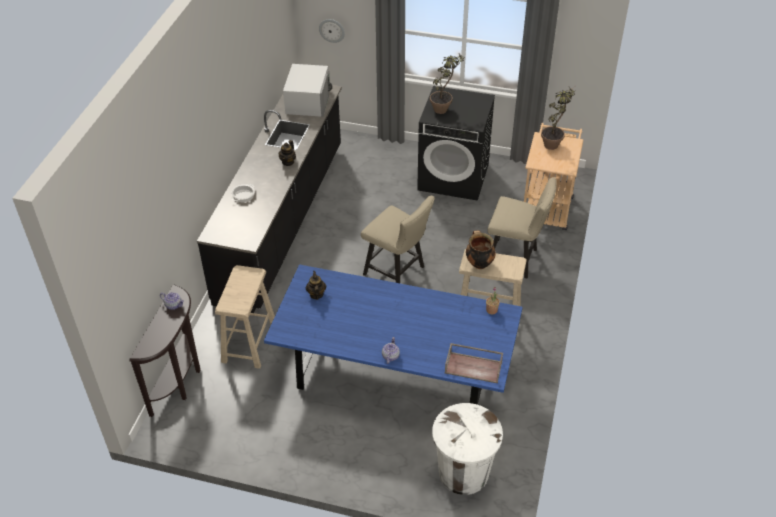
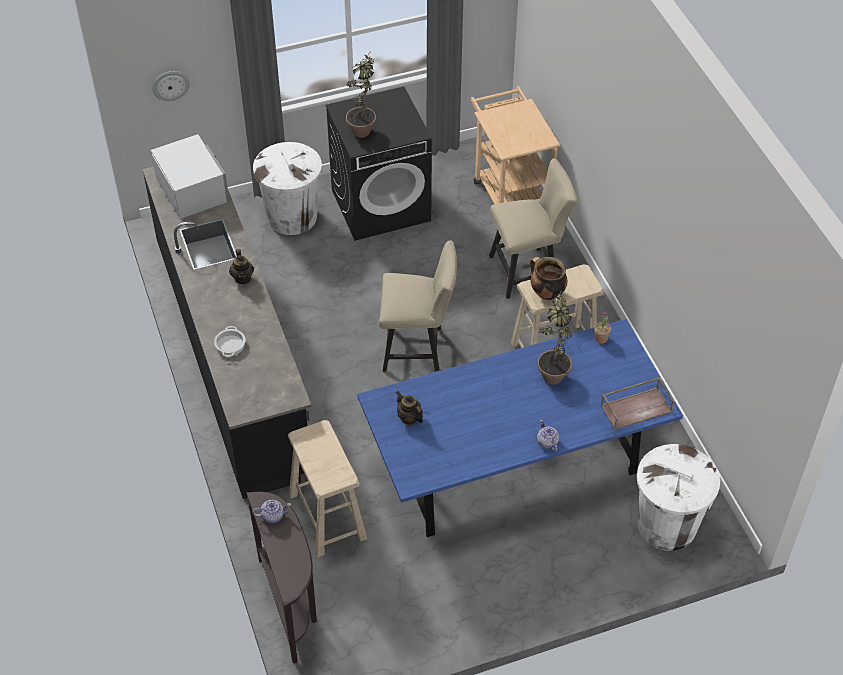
camera: 35 degrees left, 5 degrees up
potted plant [541,87,576,150] -> potted plant moved to [537,289,572,385]
none -> white trash can [253,142,322,235]

